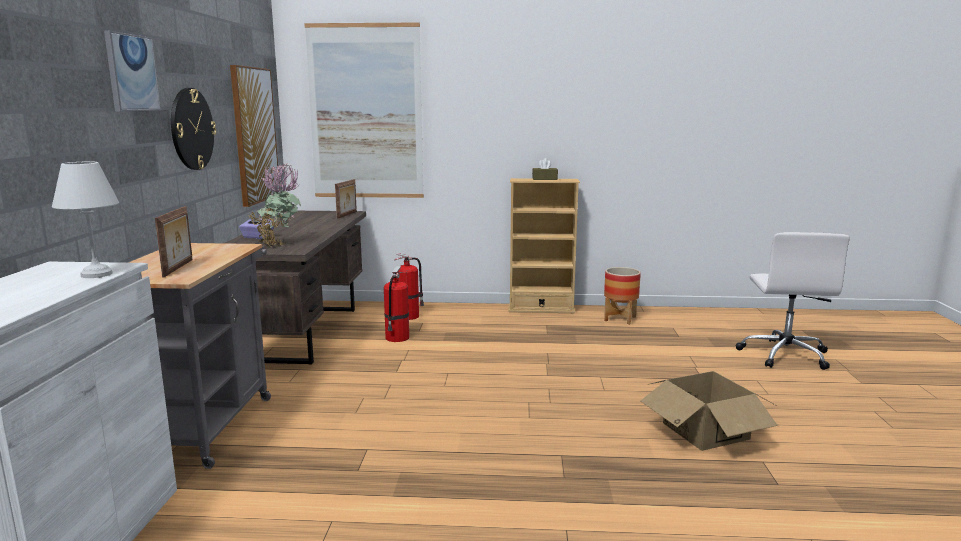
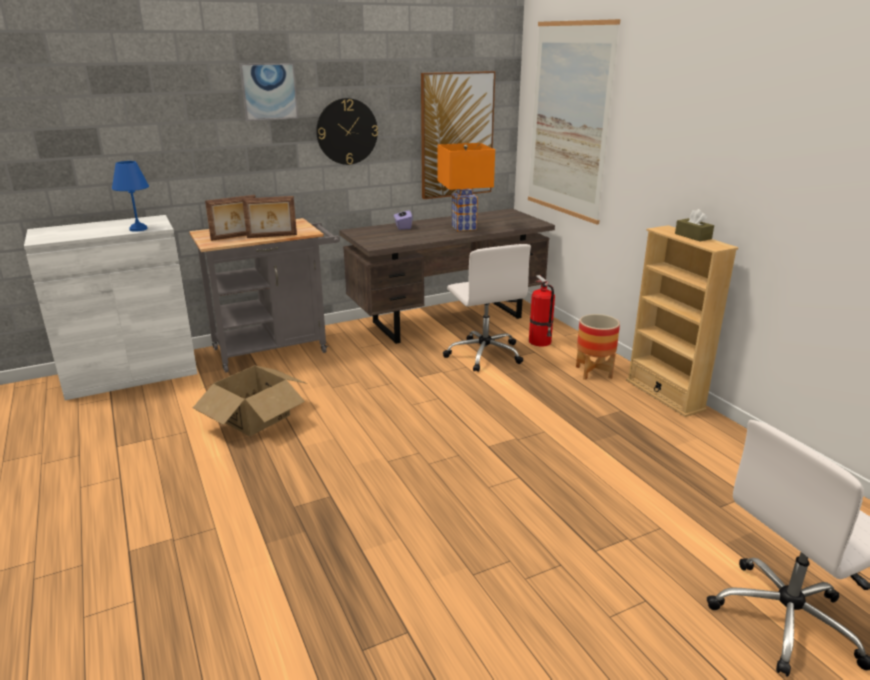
camera: 60 degrees right, 10 degrees up
white table lamp [52,162,119,278] -> blue table lamp [112,161,149,231]
potted plant [248,162,301,246] -> none
picture frame [335,179,357,219] -> picture frame moved to [242,196,297,238]
fire extinguisher [384,266,409,342] -> white office chair [443,244,531,372]
planter [604,267,641,325] -> planter moved to [576,314,620,380]
cardboard box [641,371,778,451] -> cardboard box moved to [193,366,307,436]
none -> orange table lamp [437,143,495,231]

